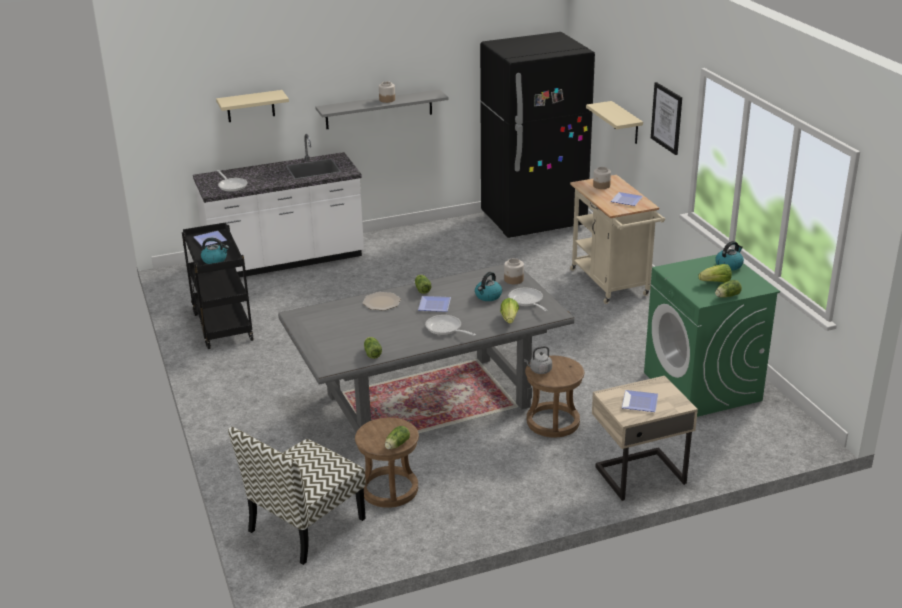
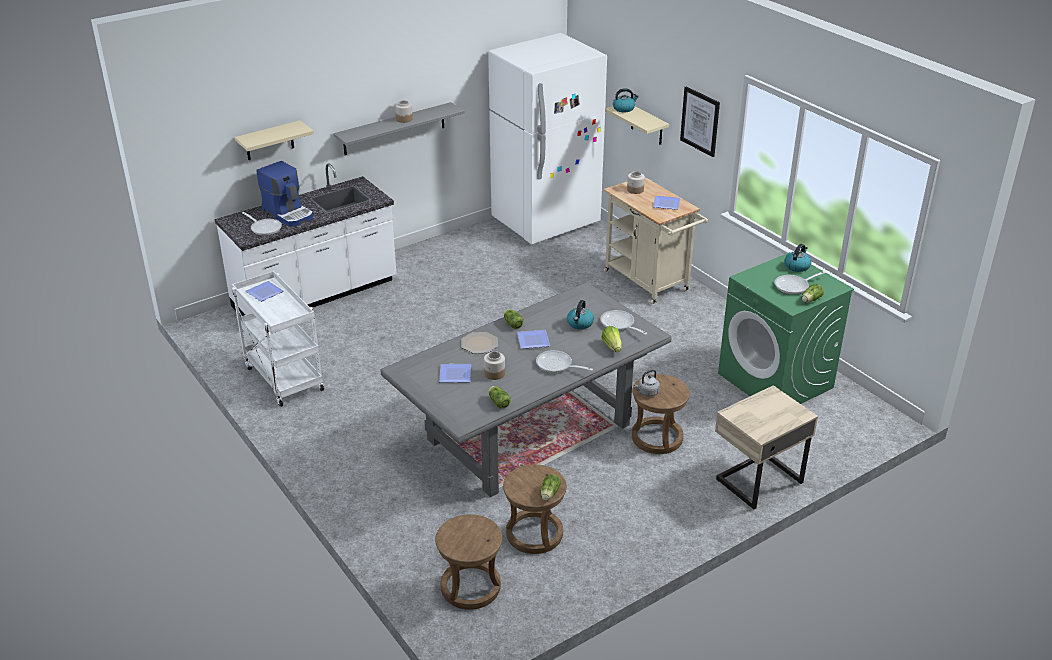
camera: 15 degrees left, 5 degrees up
black cart [182,222,254,349] -> white cart [232,271,324,407]
kettle [201,238,229,264] -> kettle moved to [613,88,639,113]
chair [228,427,366,565] -> brown stool [435,514,502,610]
black fridge [480,32,595,238] -> white fridge [488,33,607,244]
jar [504,258,524,284] -> jar moved to [484,351,505,380]
plate [622,390,658,412] -> plate moved to [439,364,471,382]
lettuce [698,264,732,283] -> frying pan [775,271,826,295]
none -> coffee machine [256,161,313,227]

